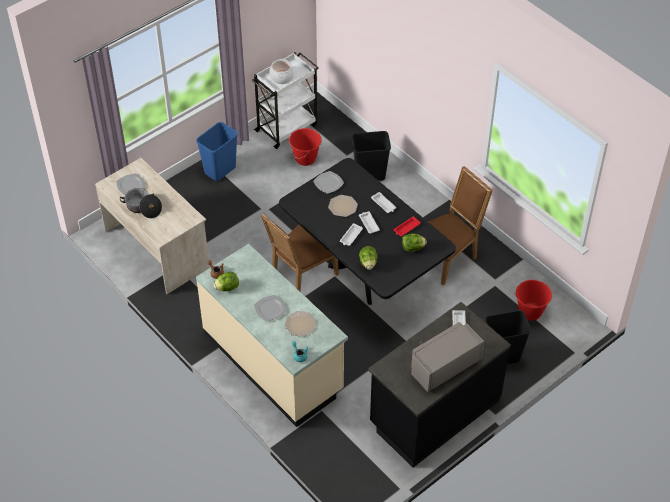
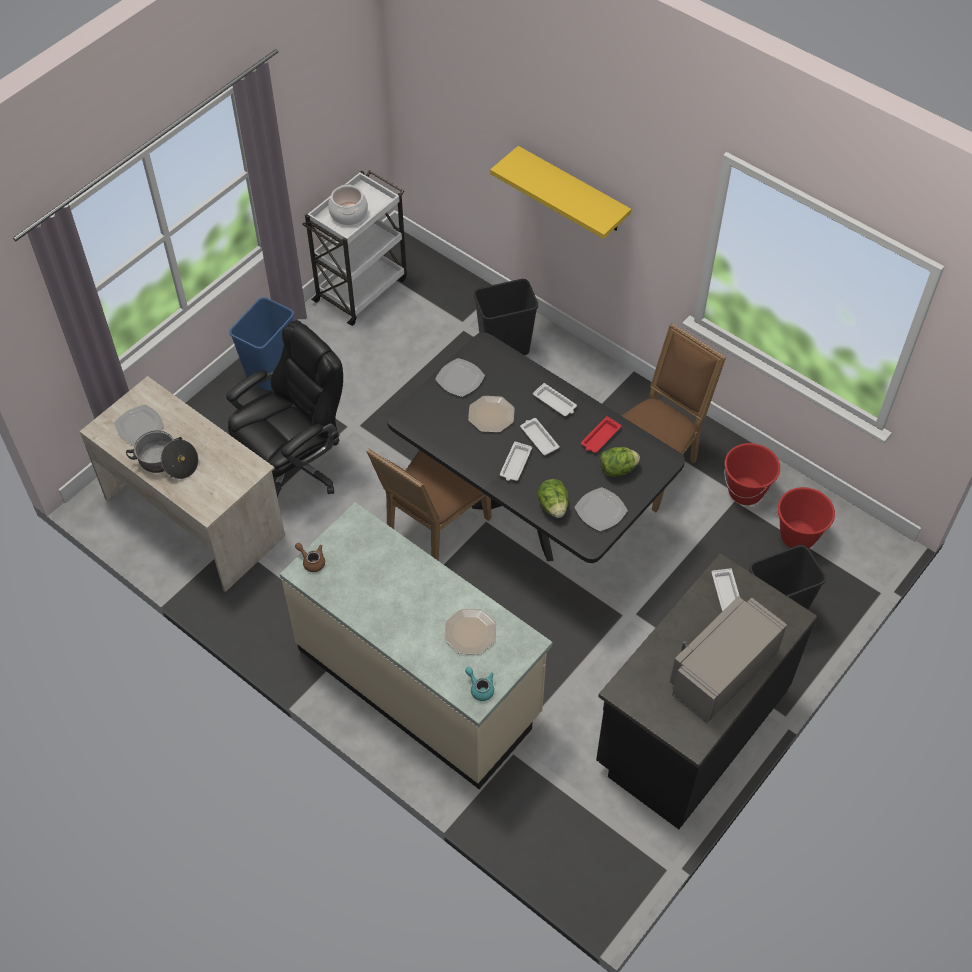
camera: 10 degrees left, 5 degrees up
lettuce [214,272,239,291] -> none
plate [254,295,287,321] -> plate moved to [574,487,628,531]
red bucket [289,128,322,166] -> red bucket moved to [724,443,780,505]
none -> black office chair [226,320,343,498]
none -> yellow shelf [490,146,631,239]

